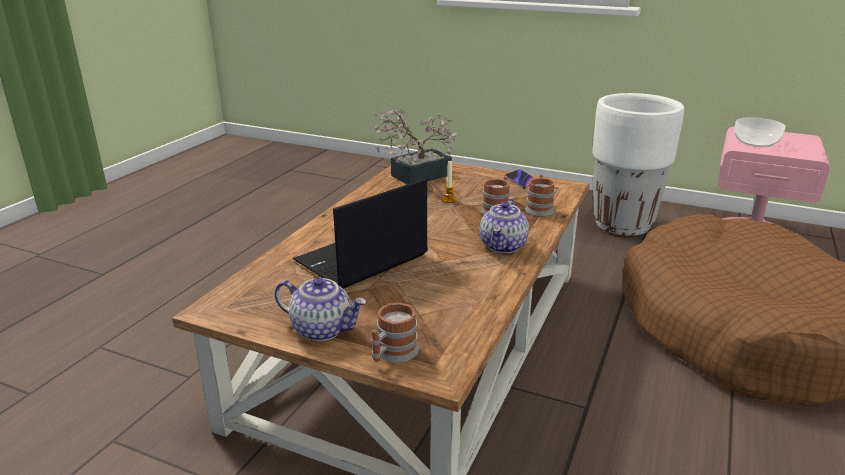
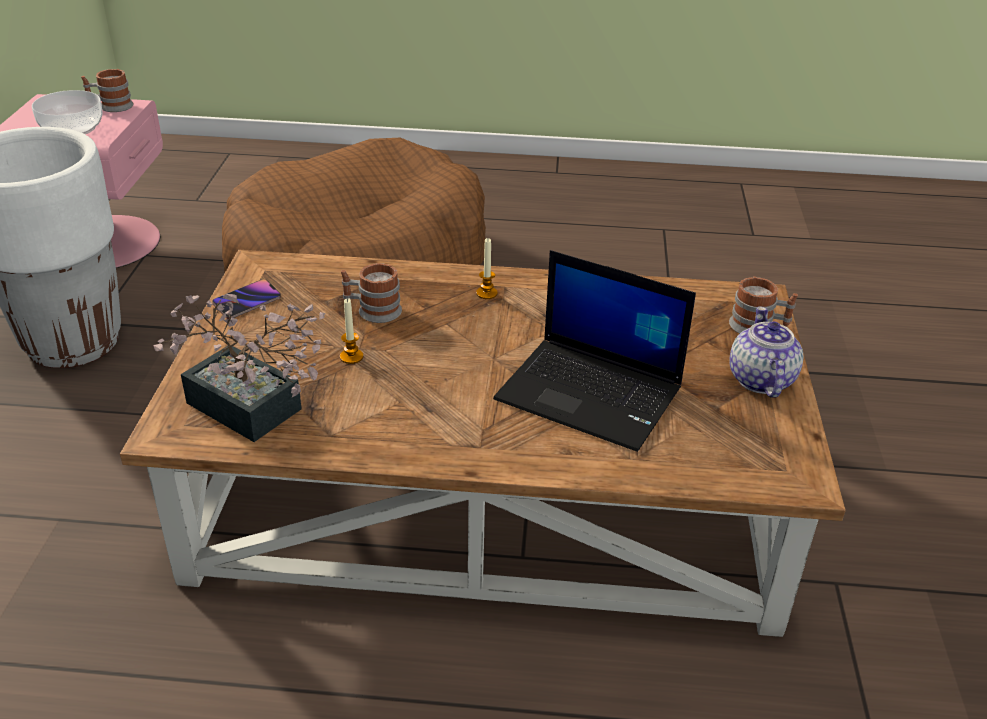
camera: 110 degrees left, 10 degrees up
teapot [480,199,529,253] -> candle [476,238,498,299]
mug [525,174,555,216] -> mug moved to [81,69,133,112]

